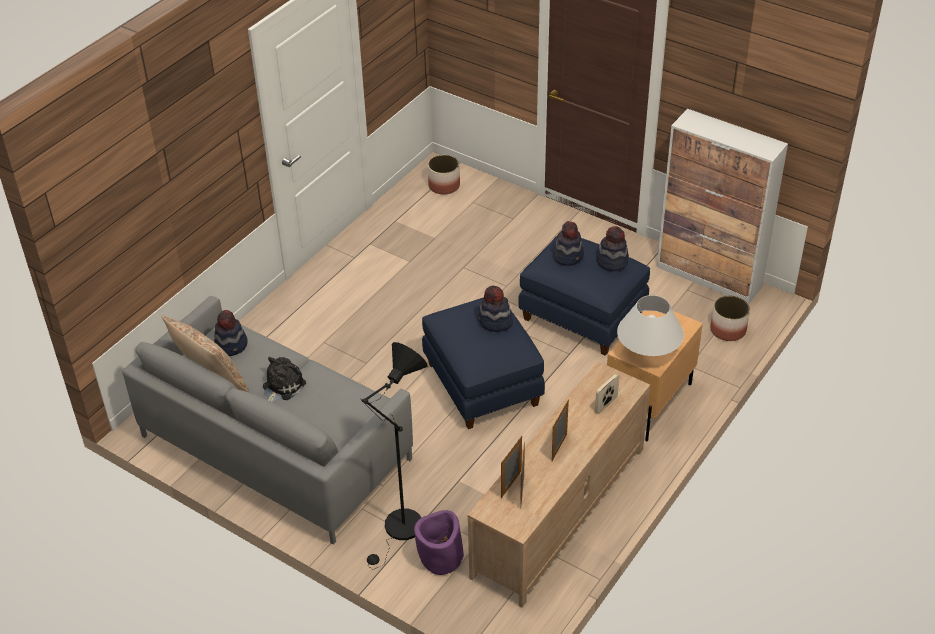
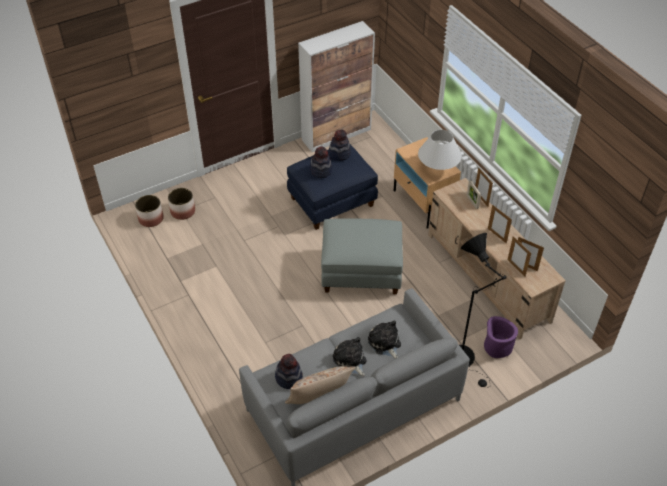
camera: 65 degrees left, 5 degrees up
blue ottoman [422,297,545,429] -> grey ottoman [321,218,403,294]
hat [478,286,513,332] -> none
planter [710,296,750,341] -> planter moved to [168,188,195,220]
none -> plush toy [368,320,401,359]
none -> picture frame [475,167,493,207]

